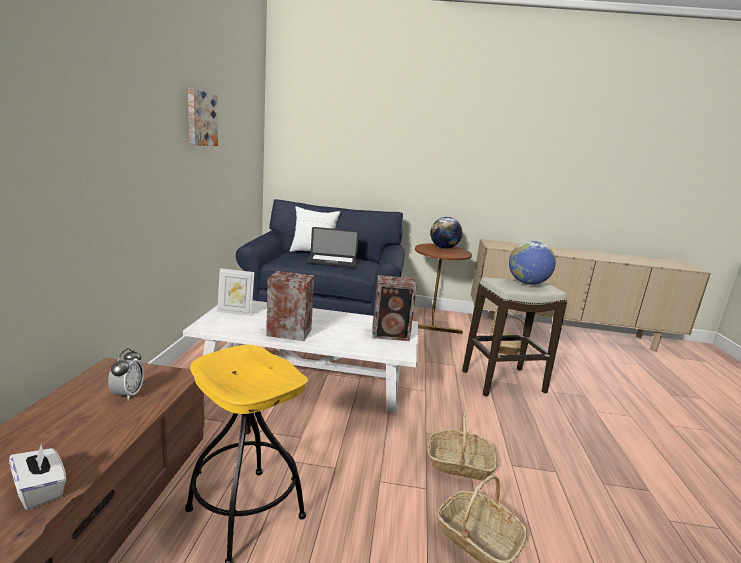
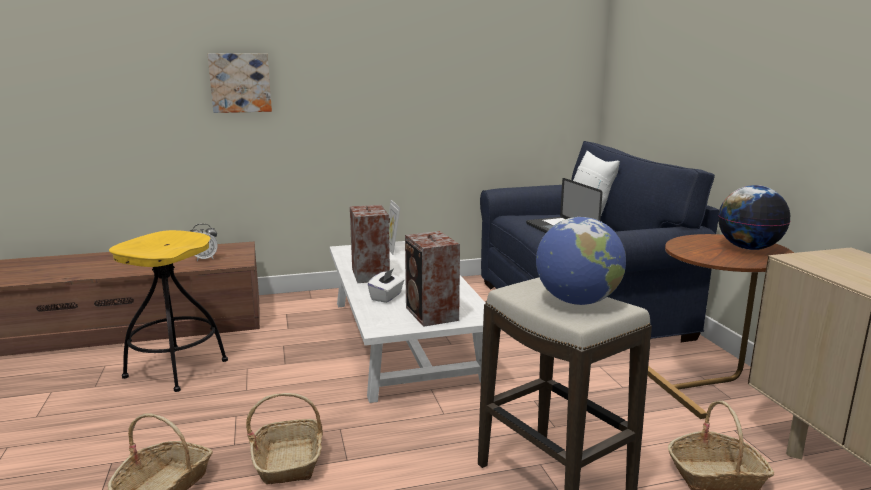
camera: 70 degrees right, 0 degrees up
white tissue box [9,442,66,510] -> white tissue box moved to [367,268,404,303]
picture [188,88,218,146] -> picture moved to [208,54,272,113]

